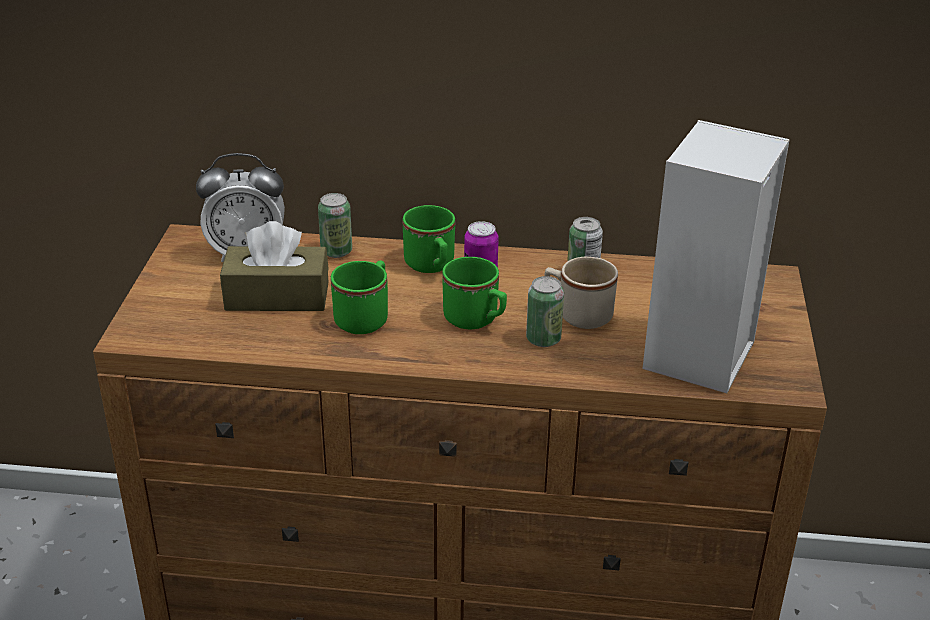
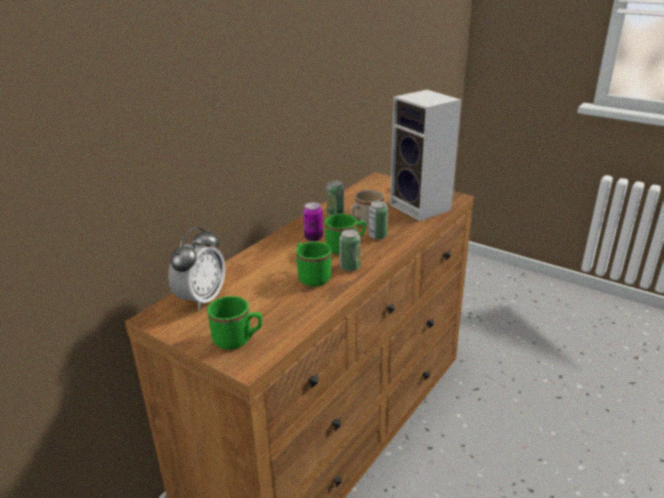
camera: 60 degrees left, 5 degrees down
brown tissue box [220,221,329,311] -> none
can [318,193,352,258] -> can moved to [339,229,361,271]
green mug [403,205,455,273] -> green mug moved to [207,296,262,350]

